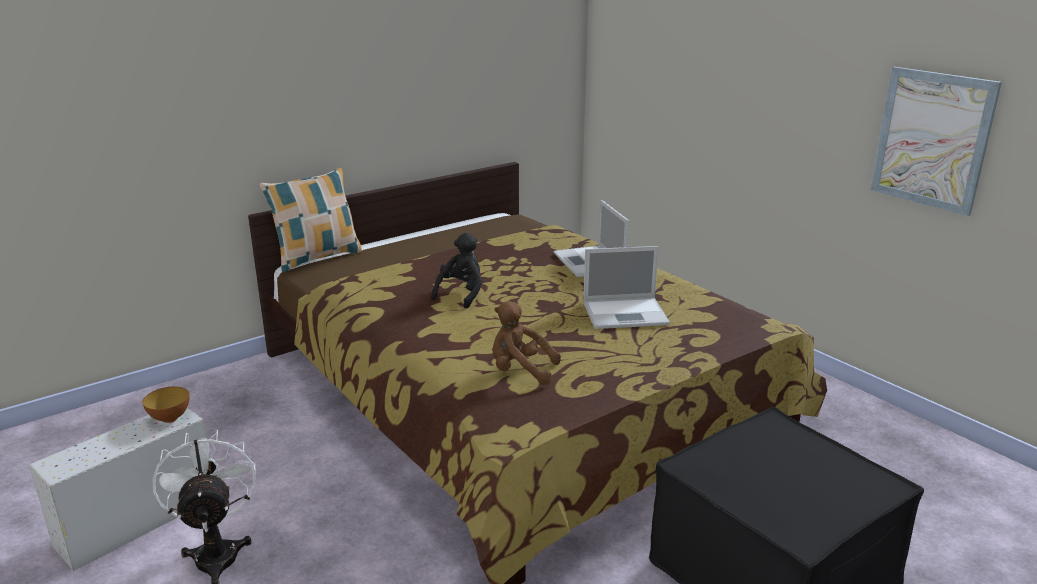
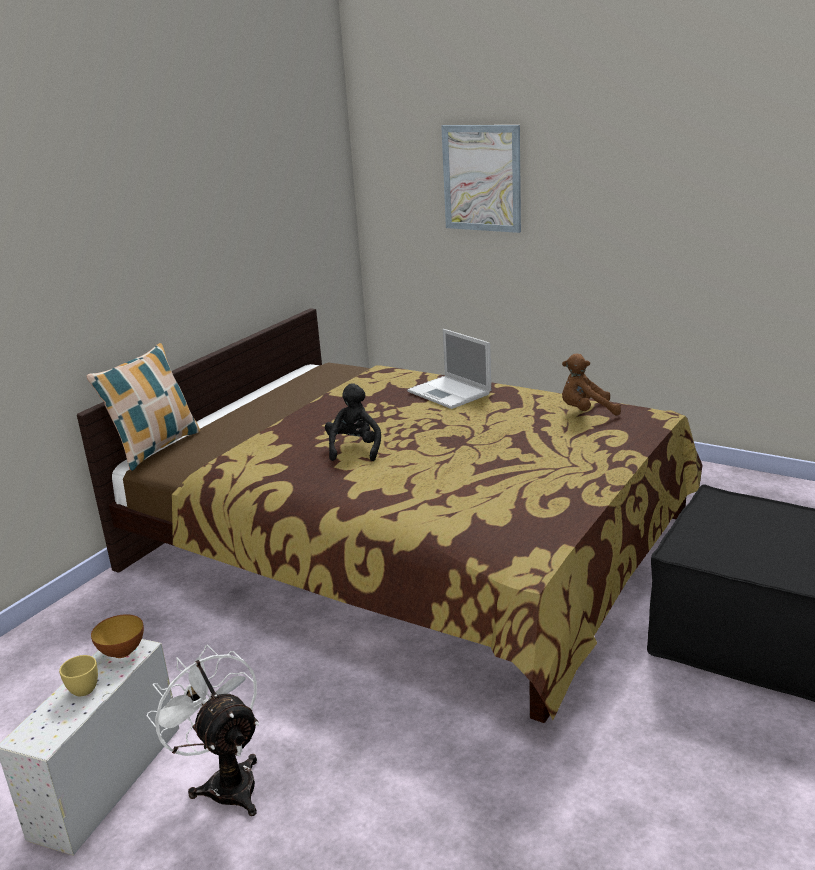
camera: 20 degrees left, 0 degrees up
brown plush toy [492,301,561,385] -> brown plush toy moved to [562,354,621,415]
laptop [583,246,670,329] -> none
picture [870,67,1002,216] -> picture moved to [441,125,521,233]
none -> yellow cup [59,655,98,696]

